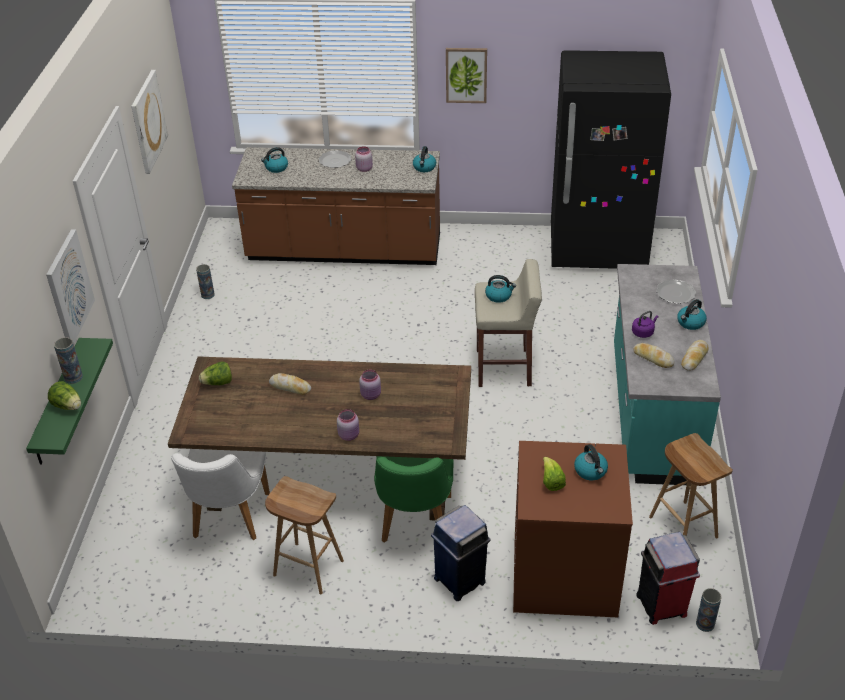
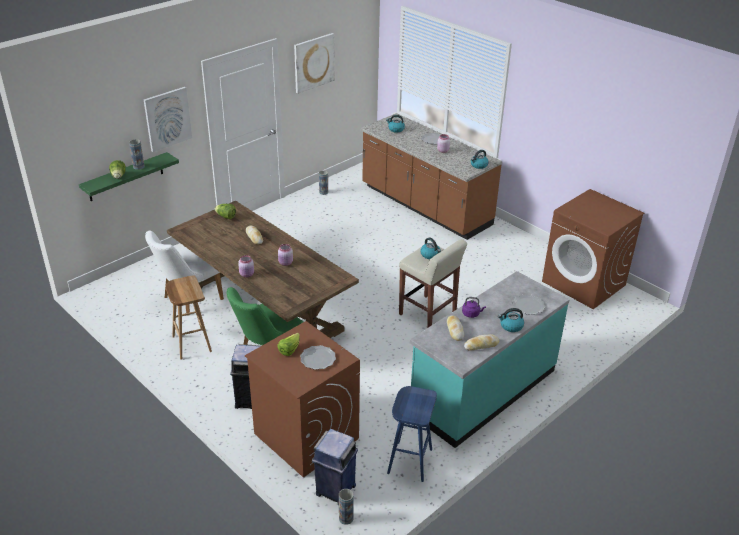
camera: 40 degrees right, 5 degrees down
picture [446,48,487,103] -> none
black fridge [551,50,671,269] -> brown washing machine [542,189,644,309]
kettle [574,444,608,480] -> plate [300,345,336,370]
red trash can [637,532,700,625] -> blue trash can [312,429,358,506]
brown stool [649,433,733,538] -> blue stool [387,386,437,482]

